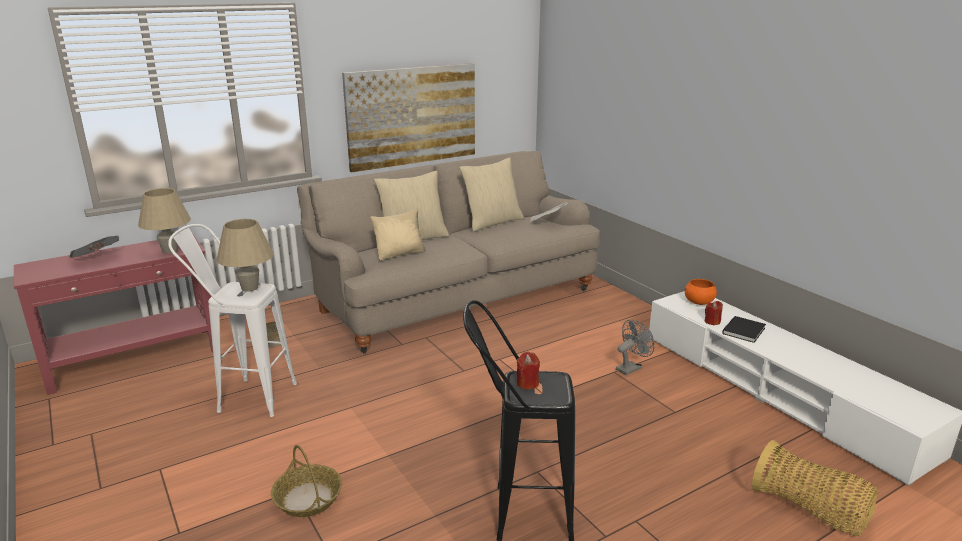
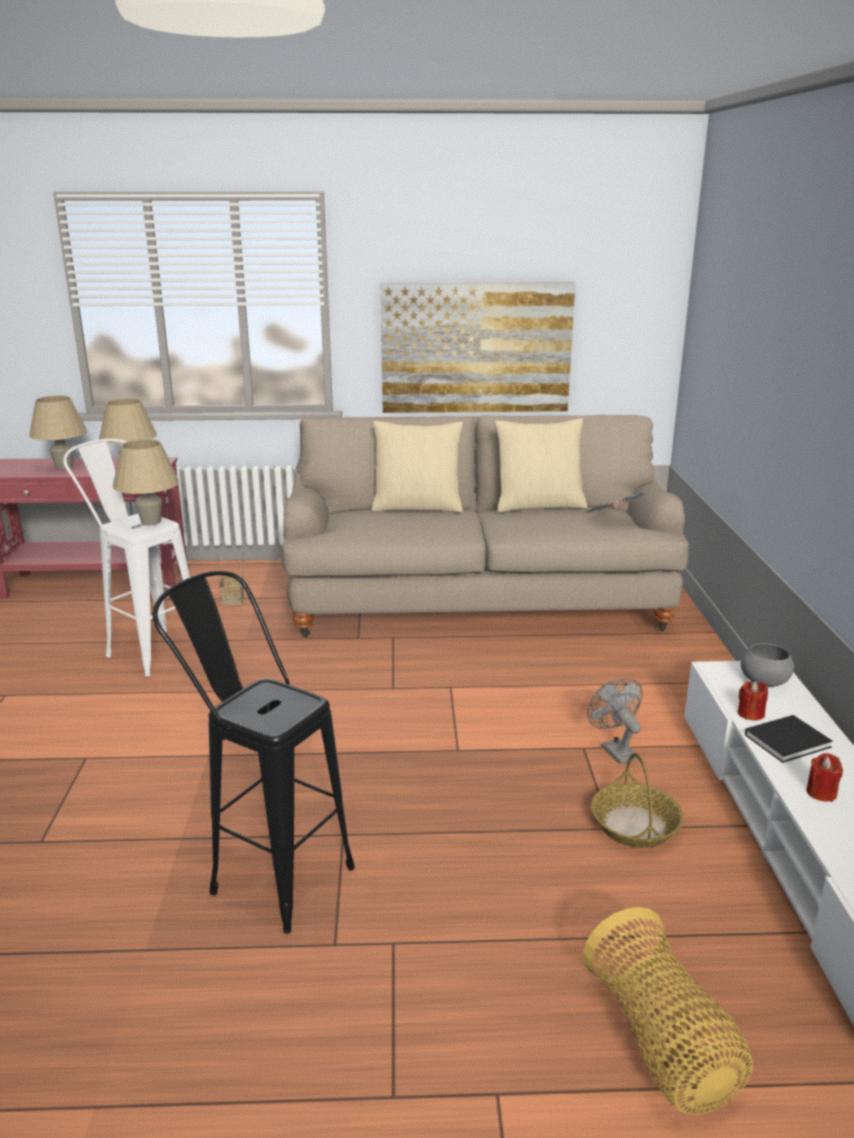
camera: 30 degrees right, 0 degrees up
newspaper [69,236,119,258] -> beige table lamp [29,396,87,469]
basket [271,445,342,517] -> basket moved to [591,753,684,848]
beige pillow [370,208,425,260] -> none
red candle [517,352,540,389] -> red candle moved to [806,753,843,802]
grey fan [616,319,654,375] -> grey fan turned 105 degrees counterclockwise [587,678,643,765]
orange bowl [685,279,717,305] -> grey bowl [741,643,794,687]

